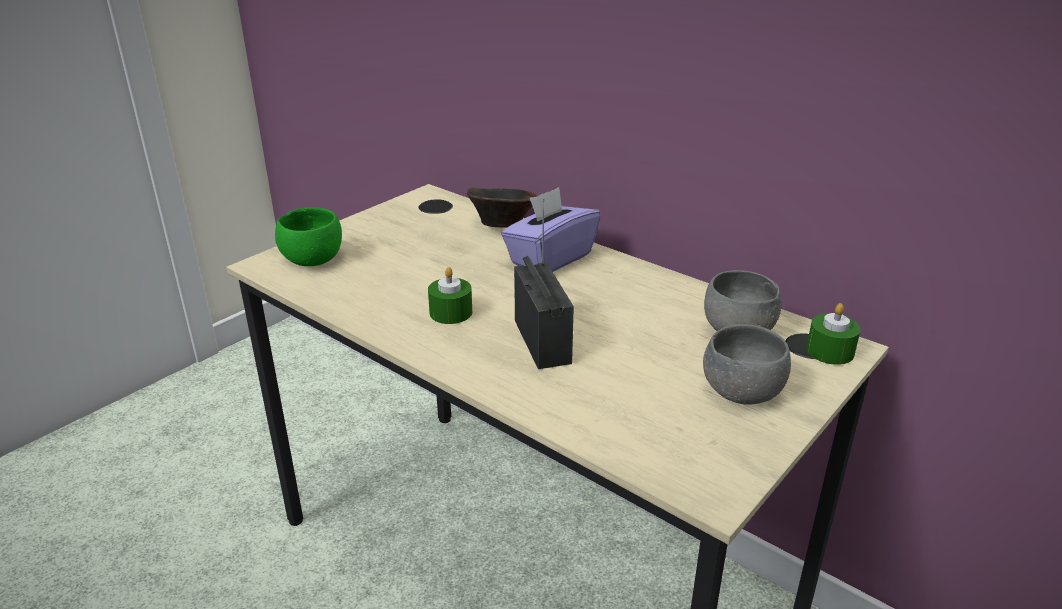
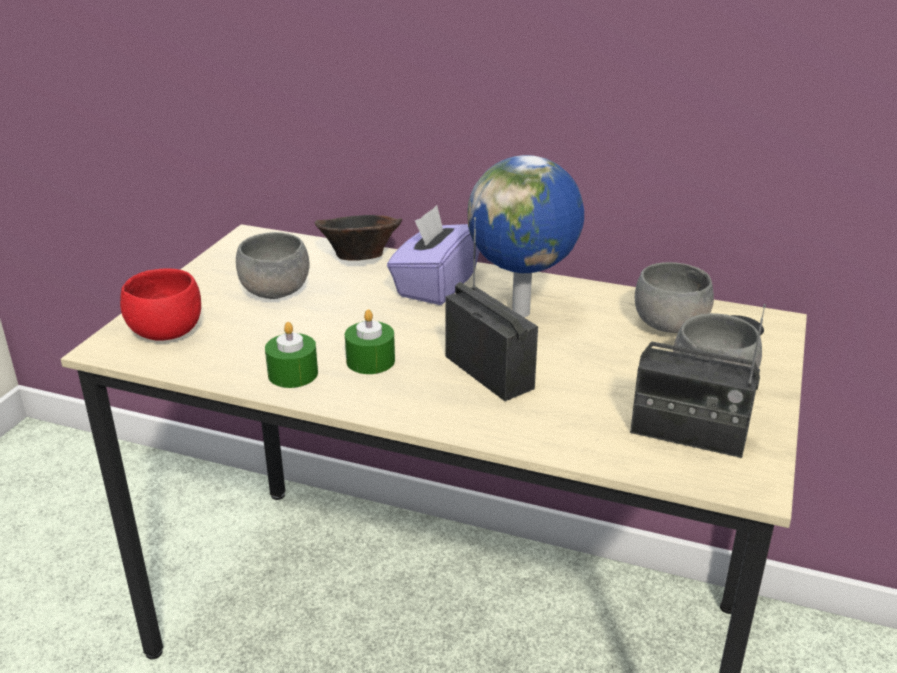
camera: 20 degrees left, 0 degrees up
green bowl [275,208,342,266] -> red bowl [120,268,201,341]
green candle [806,303,861,365] -> green candle moved to [265,322,318,388]
none -> grey bowl [236,232,310,299]
none -> globe [468,155,584,317]
none -> radio [630,304,766,458]

